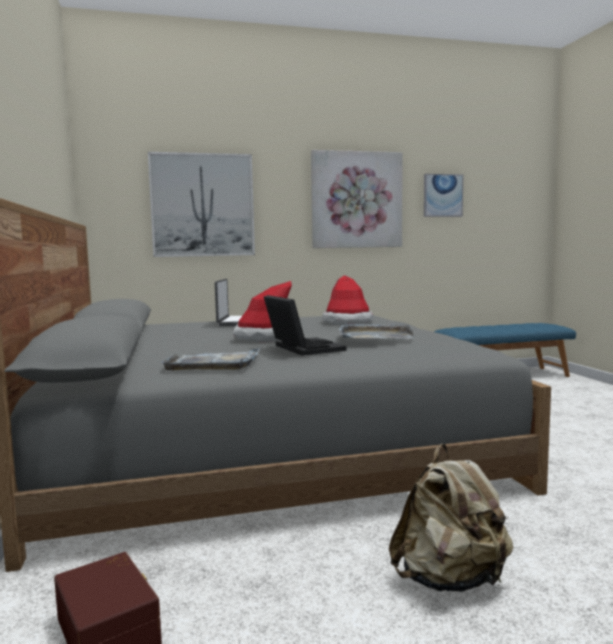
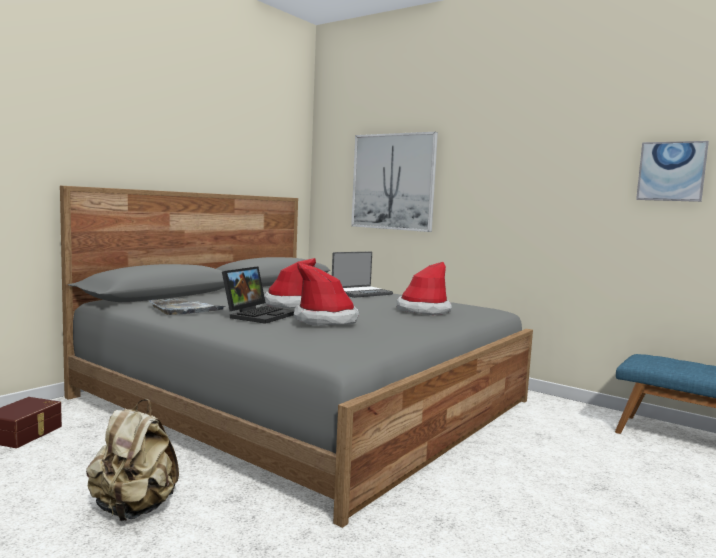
camera: 50 degrees right, 0 degrees up
picture [311,150,403,248] -> none
grey tray [339,323,414,339] -> hat [294,263,359,326]

